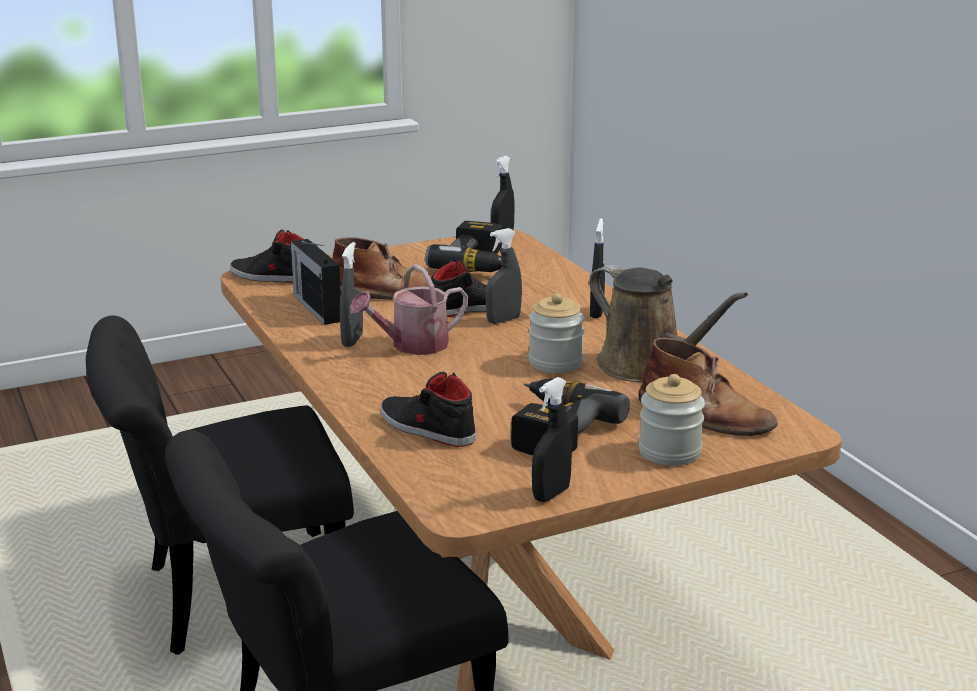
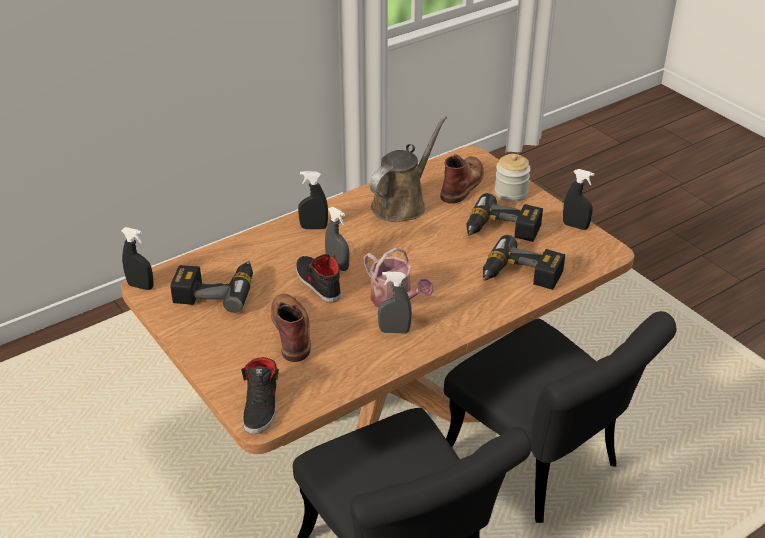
camera: 100 degrees left, 15 degrees up
radio [291,239,341,325] -> none
black shoe [381,372,476,447] -> power drill [483,235,565,290]
jar [529,293,585,373] -> none

